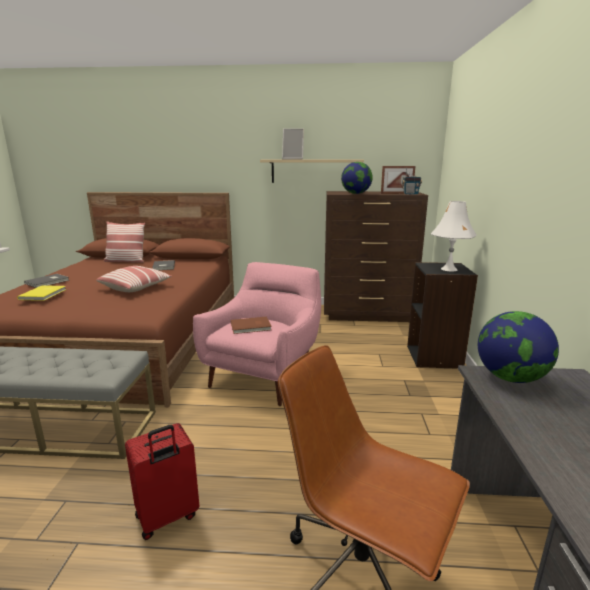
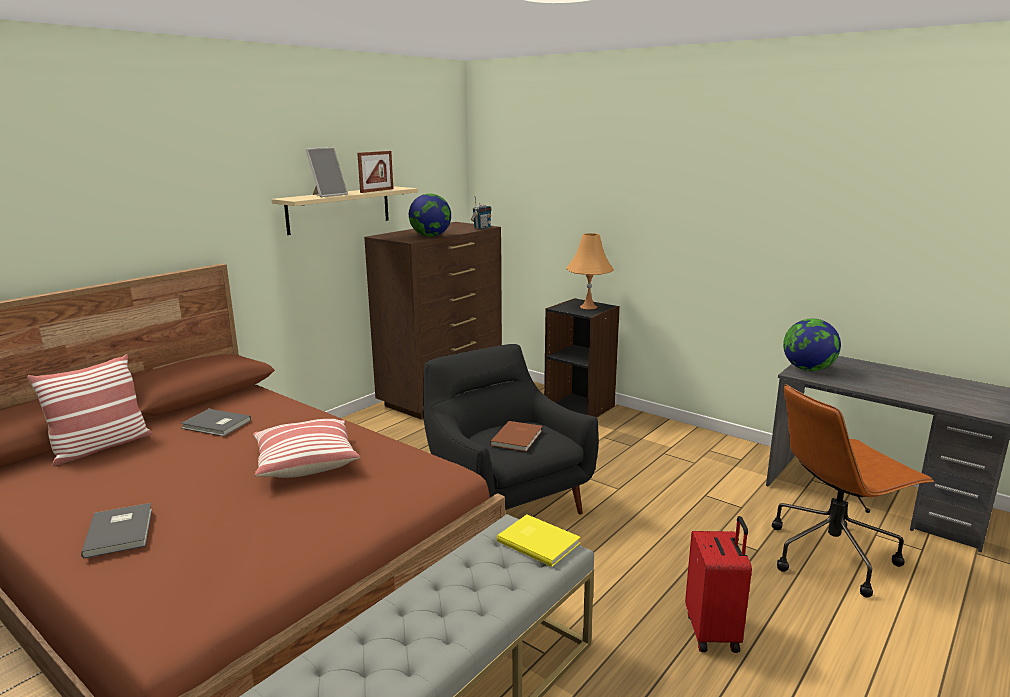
camera: 55 degrees left, 0 degrees up
yellow book [17,285,67,301] -> yellow book moved to [497,515,581,567]
pink armchair [193,262,321,406] -> black armchair [423,344,599,515]
picture frame [381,166,415,194] -> picture frame moved to [357,151,393,193]
white table lamp [431,201,476,271] -> orange table lamp [566,233,614,309]

